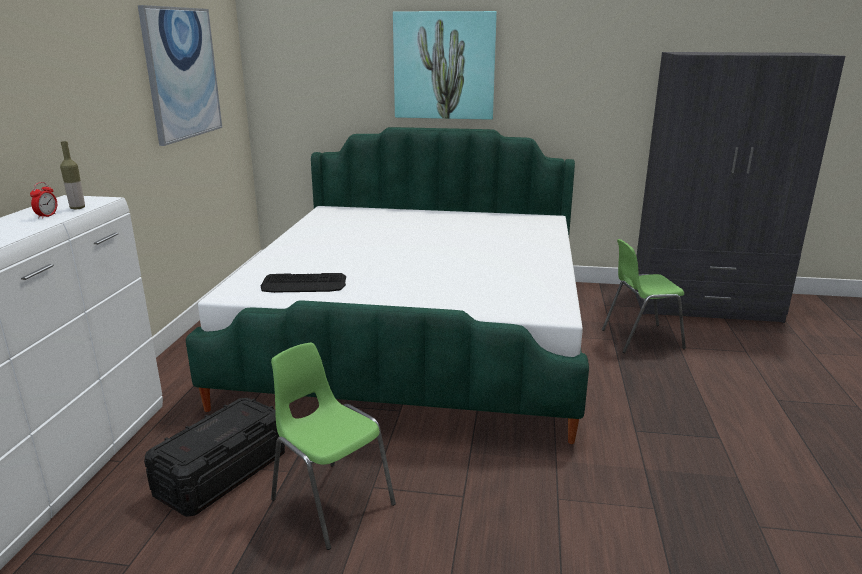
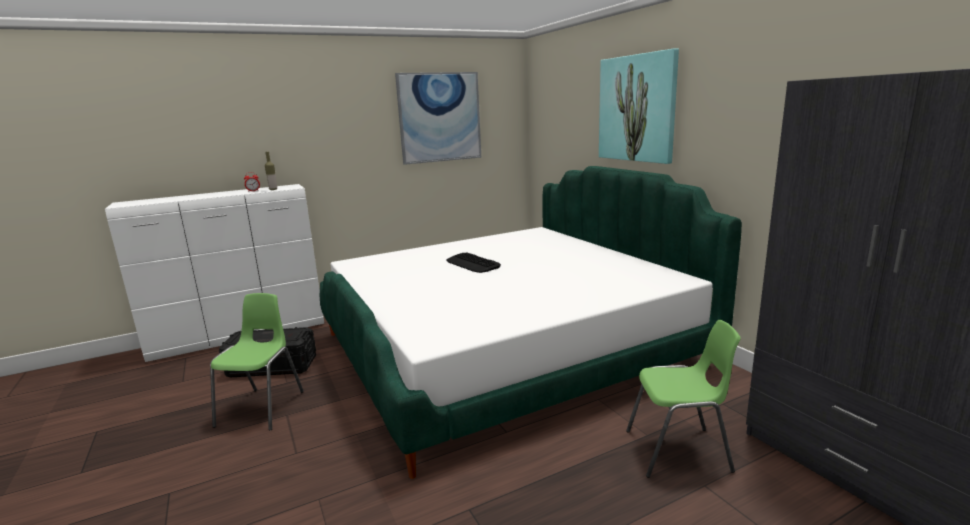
camera: 55 degrees right, 5 degrees down
keyboard [260,273,346,293] -> keyboard moved to [446,252,501,273]
green chair [602,239,686,353] -> green chair turned 135 degrees clockwise [626,320,741,478]

